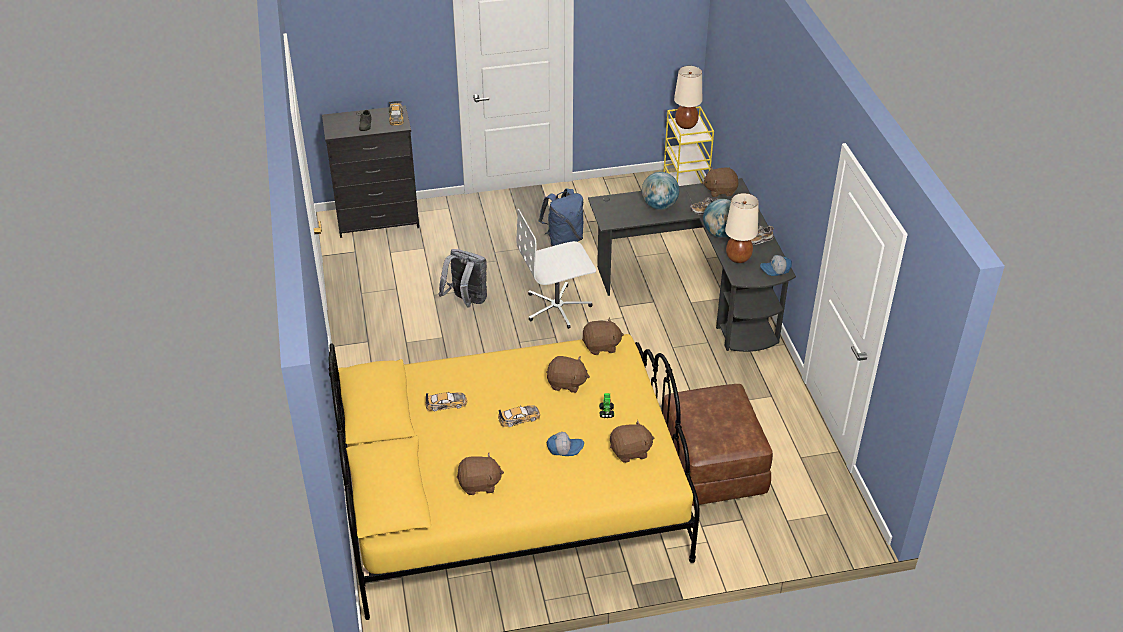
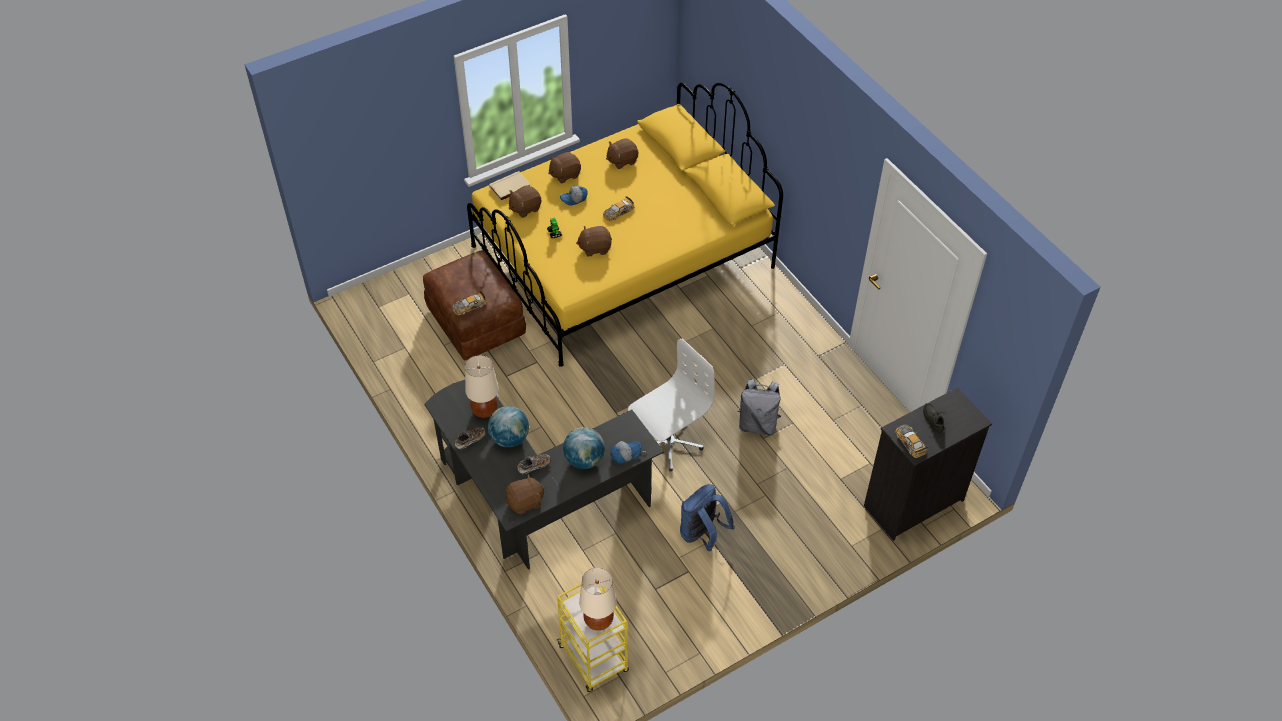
camera: 160 degrees right, 10 degrees up
toy car [425,391,467,411] -> toy car moved to [453,291,487,315]
brown plush toy [582,318,624,355] -> brown plush toy moved to [548,152,581,183]
cap [760,255,792,276] -> cap moved to [610,441,642,464]
none -> beige book [489,171,531,201]

